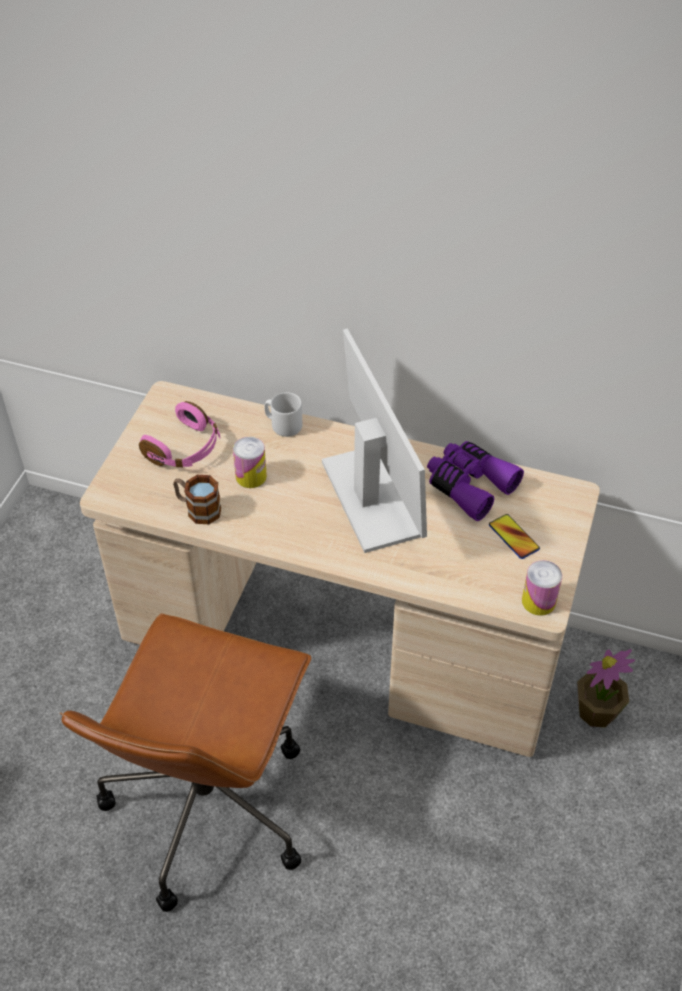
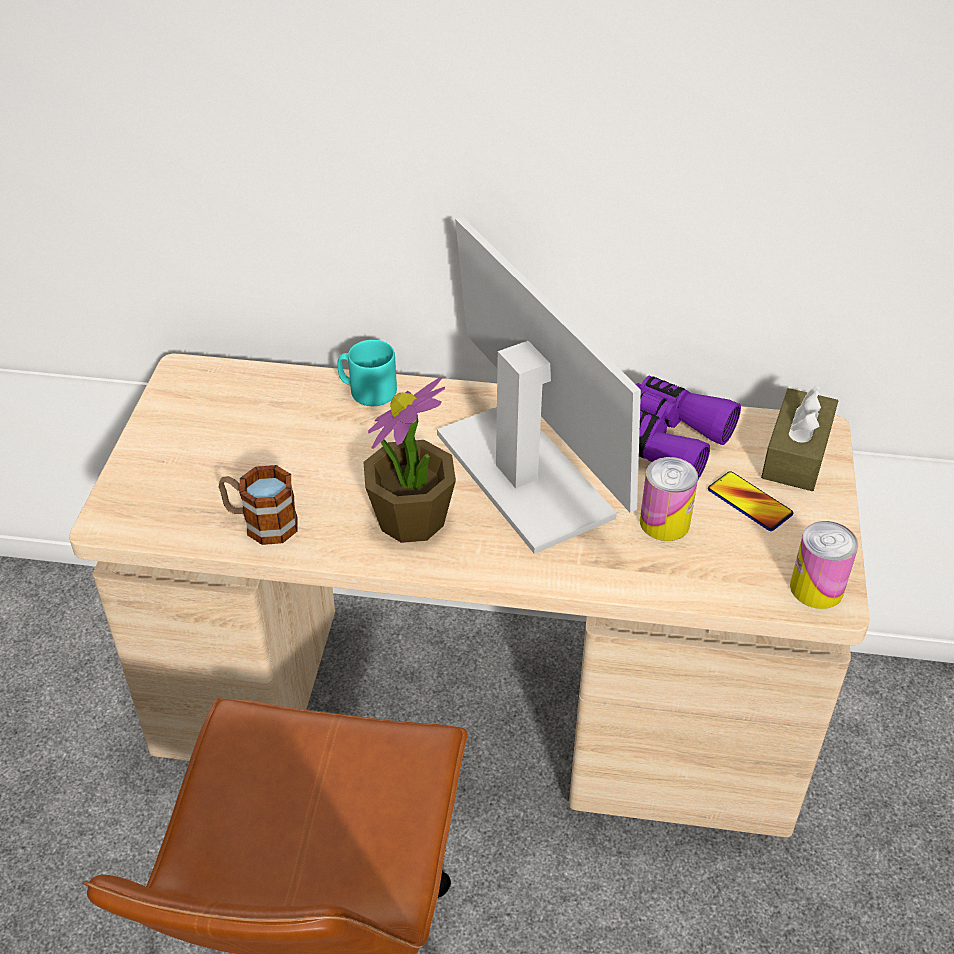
camera: 10 degrees left, 5 degrees down
pink headphones [139,401,220,467] -> none
can [233,437,267,488] -> can moved to [640,457,698,541]
grey mug [264,392,302,437] -> turquoise mug [337,340,397,406]
potted plant [577,649,635,727] -> potted plant moved to [364,377,456,543]
none -> brown tissue box [761,385,838,491]

